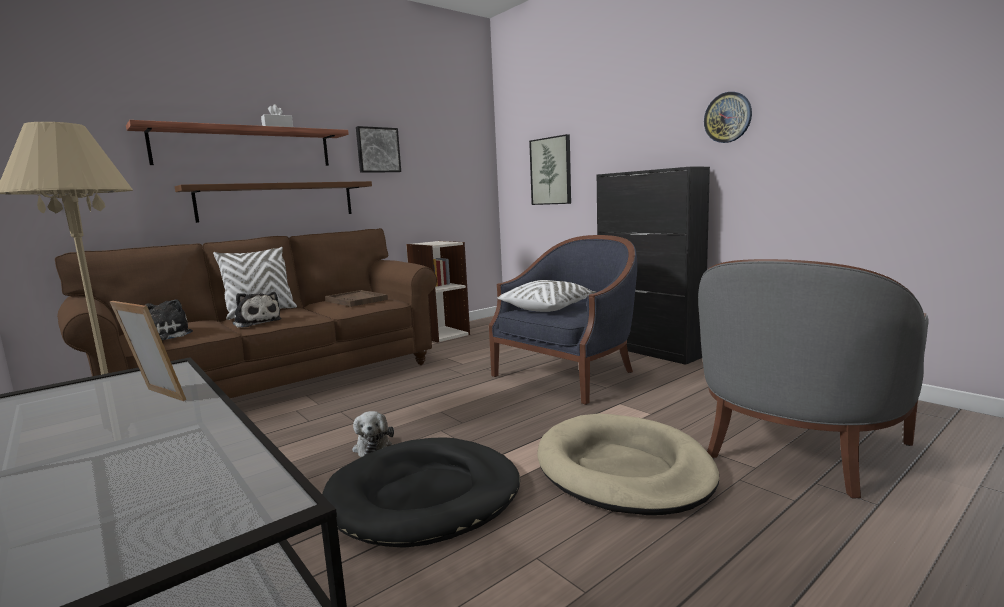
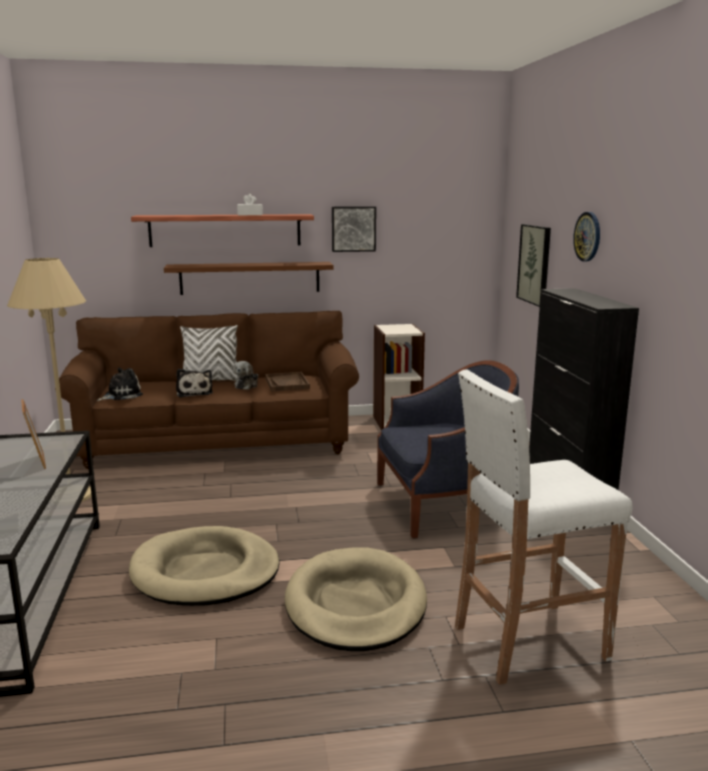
camera: 30 degrees right, 5 degrees up
black dog bed [322,437,520,548] -> beige dog bed [129,526,280,606]
plush toy [352,411,394,457] -> plush toy moved to [233,361,258,390]
white pillow [498,280,595,312] -> none
grey armchair [698,259,928,499] -> white stool [455,370,633,685]
wall clock [704,92,752,143] -> wall clock moved to [573,212,600,262]

